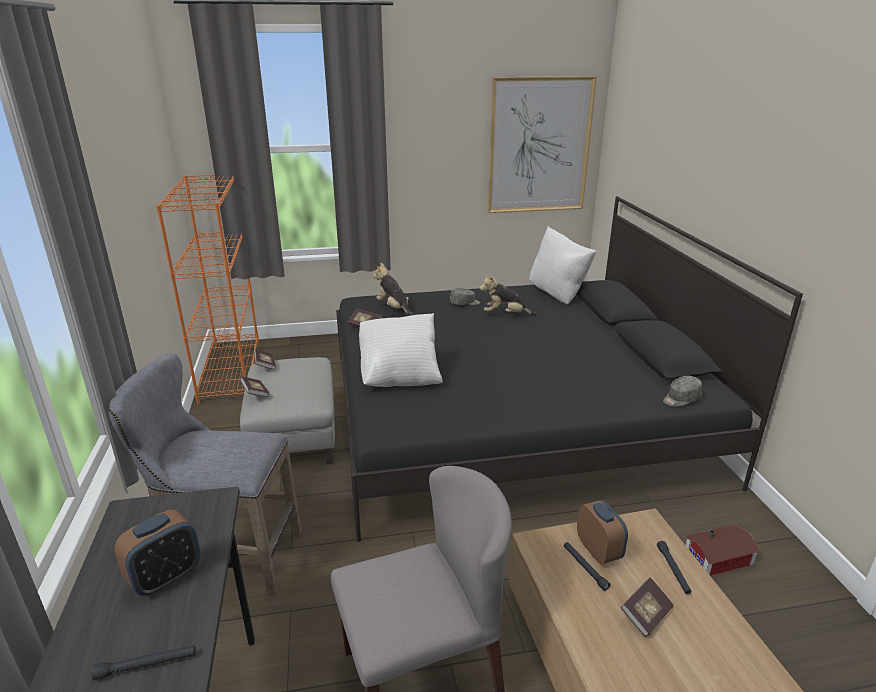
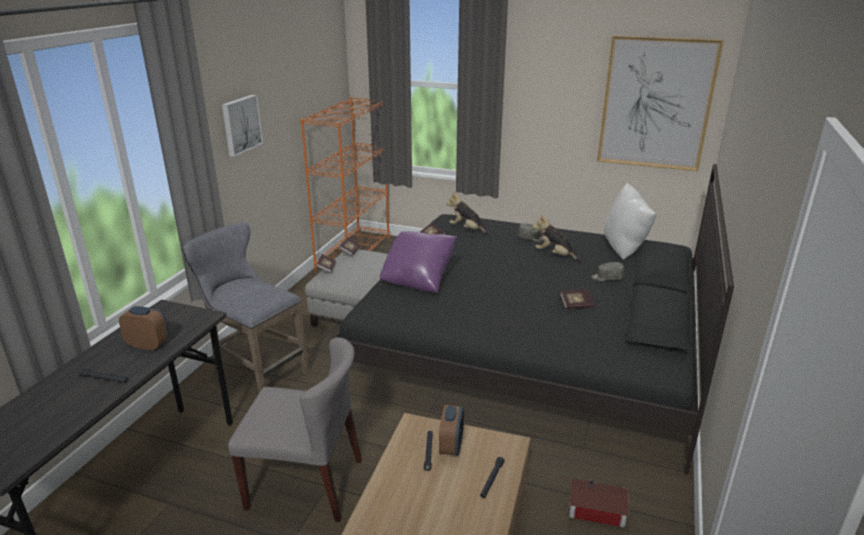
camera: 30 degrees right, 0 degrees up
alarm clock [114,510,201,596] -> alarm clock turned 150 degrees counterclockwise [119,306,169,351]
white pillow [359,313,443,387] -> purple pillow [379,231,457,293]
plush toy [373,263,414,316] -> plush toy turned 45 degrees counterclockwise [446,191,491,236]
book [621,577,673,637] -> book moved to [560,289,594,309]
grey cap [663,376,702,407] -> grey cap moved to [591,262,624,281]
none -> picture [222,94,263,157]

